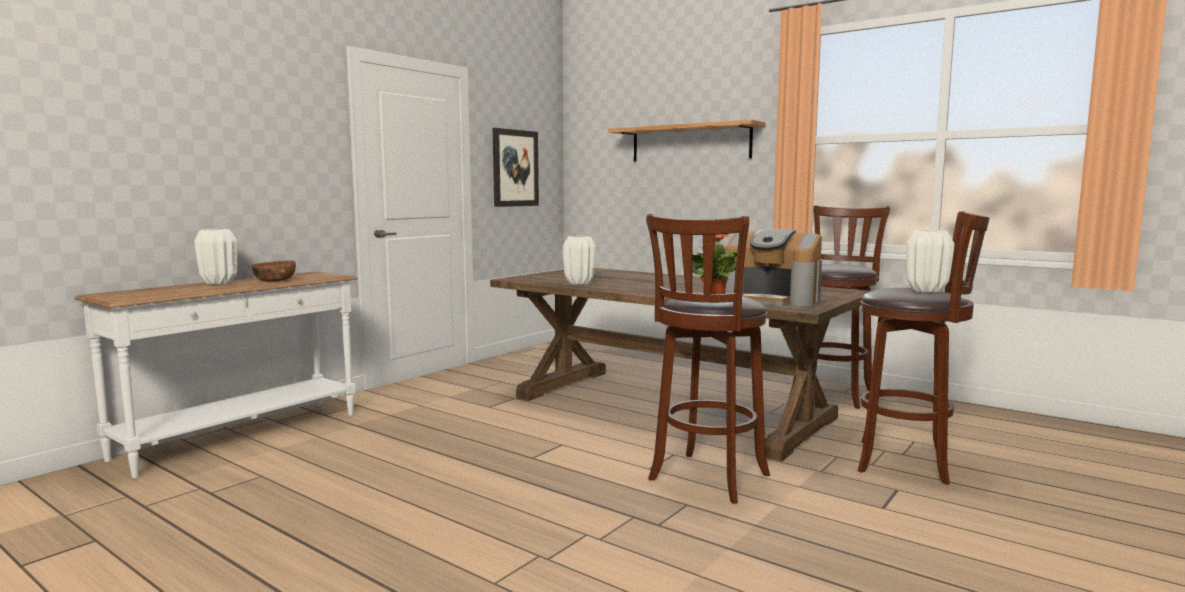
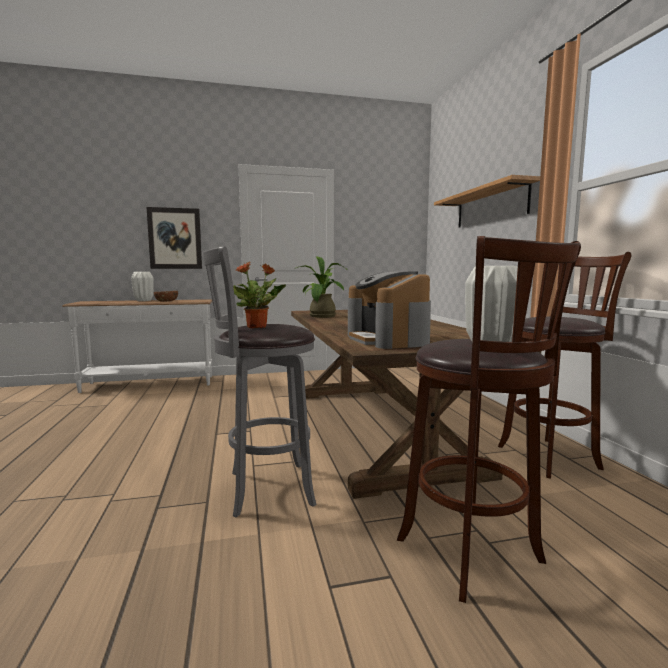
camera: 40 degrees right, 0 degrees up
picture [493,128,539,207] -> picture moved to [146,207,202,269]
white vase [563,236,596,285] -> potted plant [296,256,346,318]
brown stool [646,214,770,504] -> grey stool [202,246,316,517]

